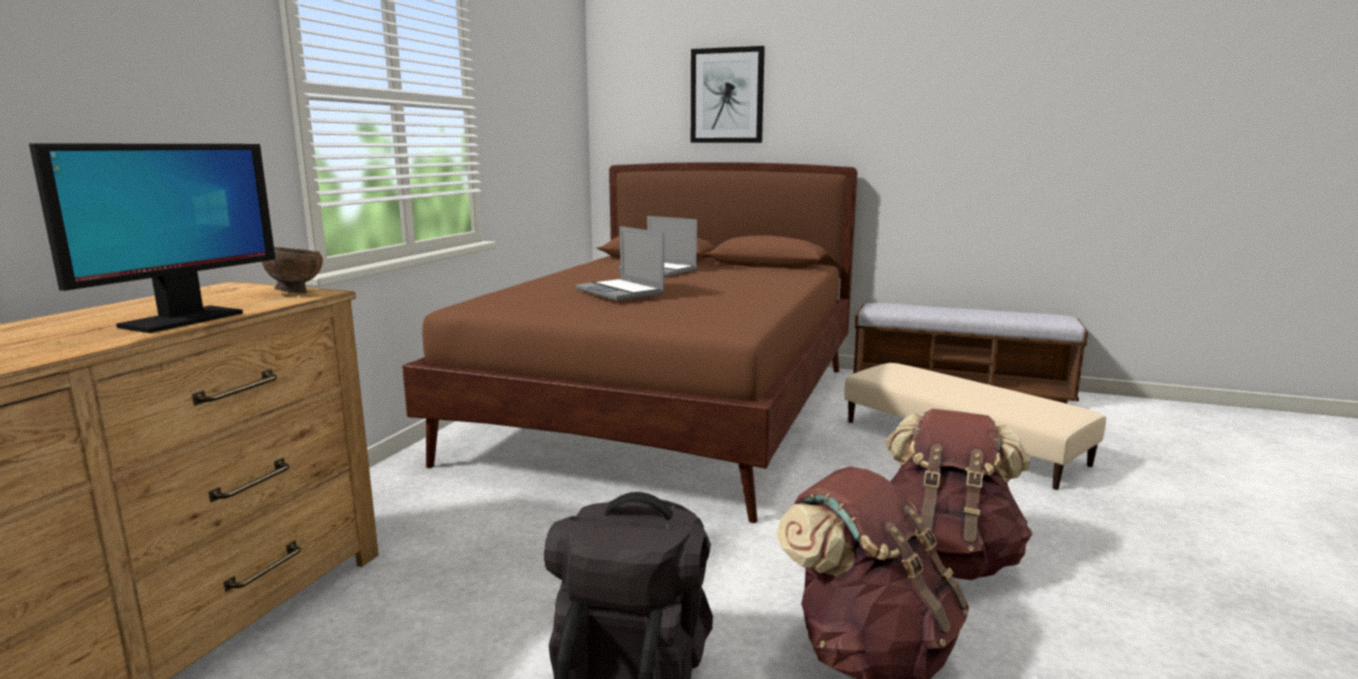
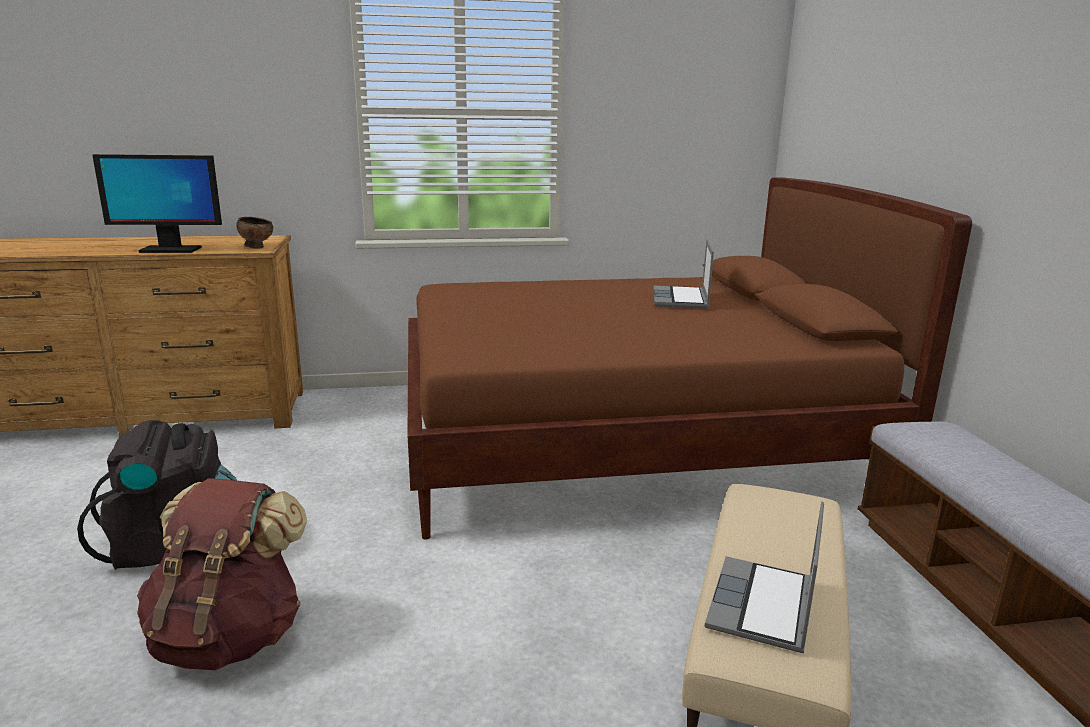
camera: 60 degrees right, 5 degrees up
laptop [576,226,665,301] -> laptop moved to [705,501,824,653]
picture [691,46,765,143] -> none
brown backpack [885,409,1032,580] -> none

